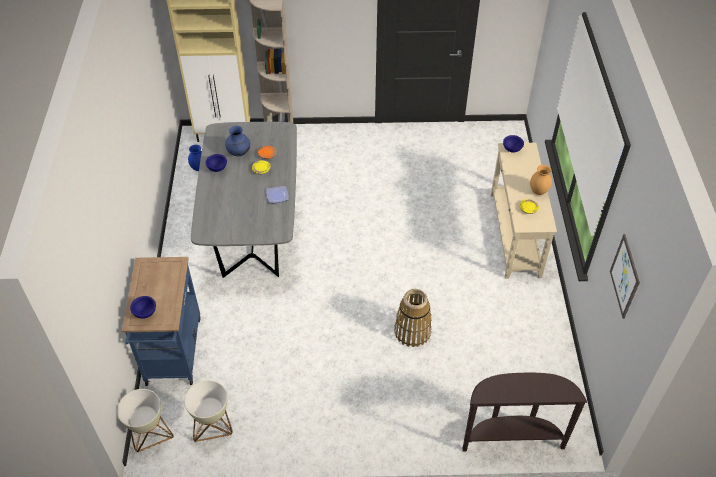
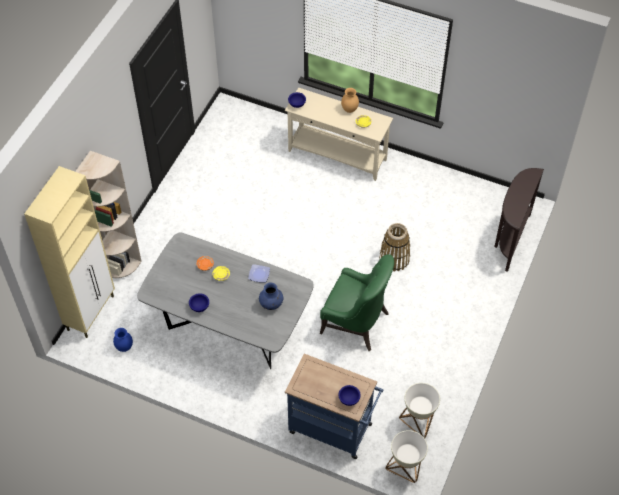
camera: 65 degrees left, 5 degrees up
blue vase [225,126,250,156] -> blue vase moved to [259,282,283,310]
picture [610,234,640,319] -> none
none -> green chair [320,254,394,351]

